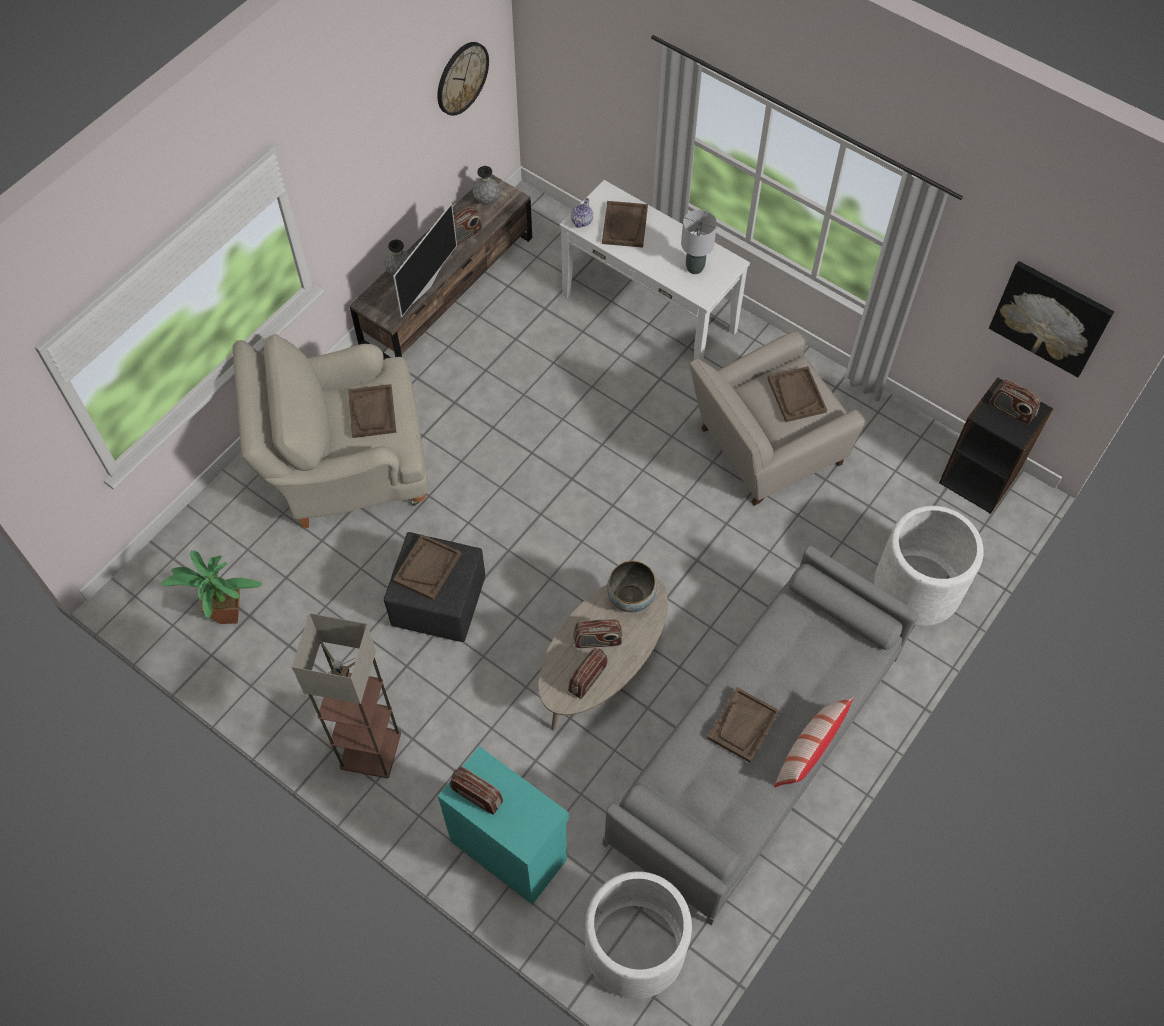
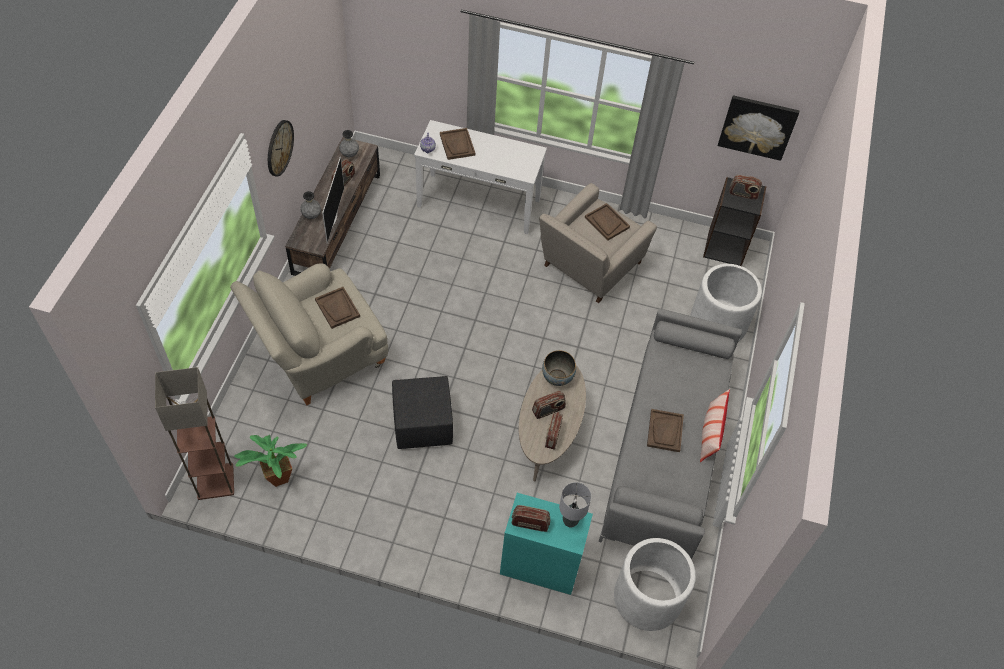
camera: 25 degrees left, 5 degrees down
floor lamp [292,613,401,778] -> floor lamp moved to [155,367,234,500]
brown tray [393,534,461,600] -> none
wall clock [438,42,489,116] -> wall clock moved to [268,120,294,177]
grey table lamp [681,210,717,274] -> grey table lamp moved to [559,482,591,527]

